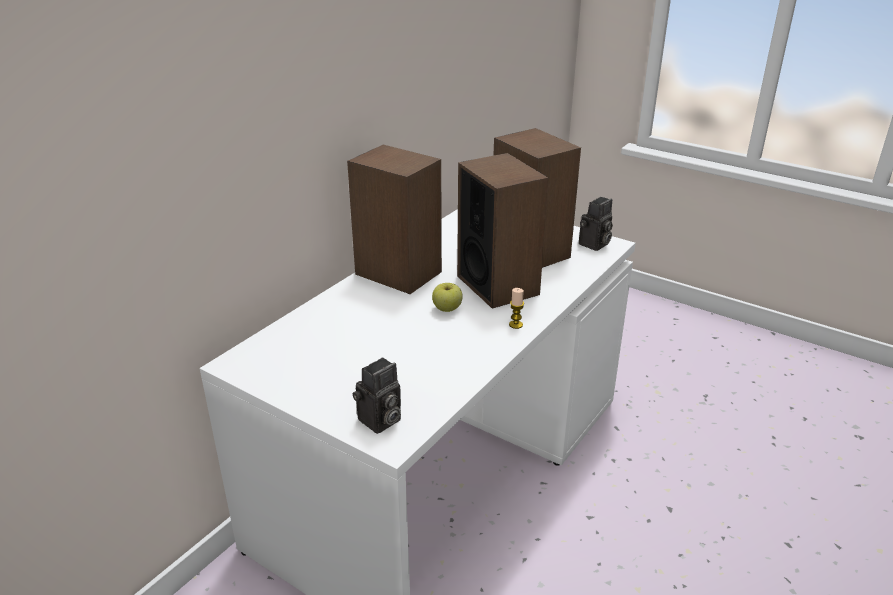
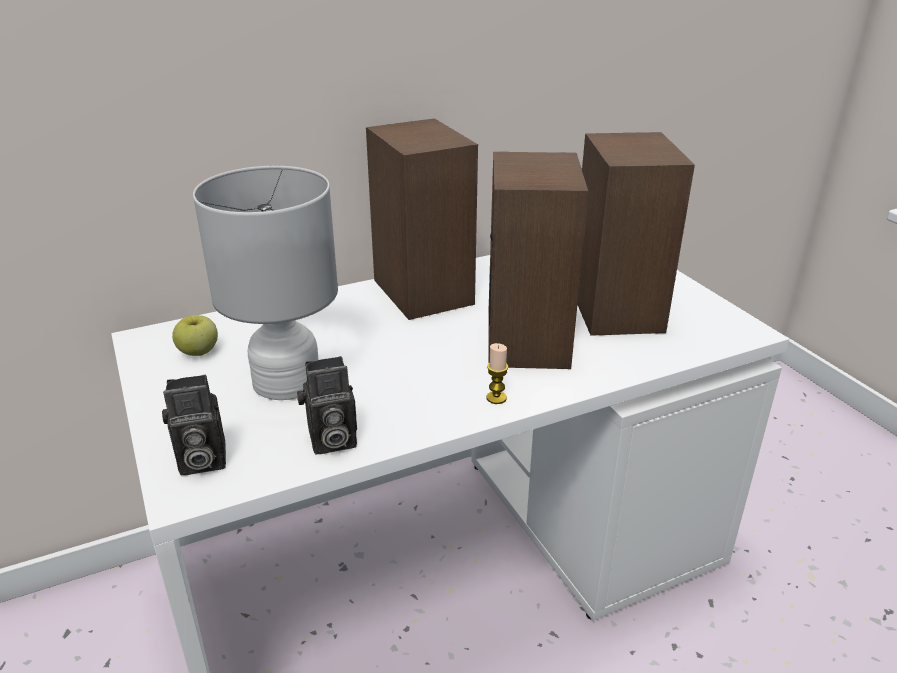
camera: 30 degrees right, 0 degrees up
apple [432,283,463,312] -> apple moved to [172,315,218,356]
camera [579,197,613,251] -> camera moved to [297,356,357,454]
none -> grey table lamp [193,166,338,400]

